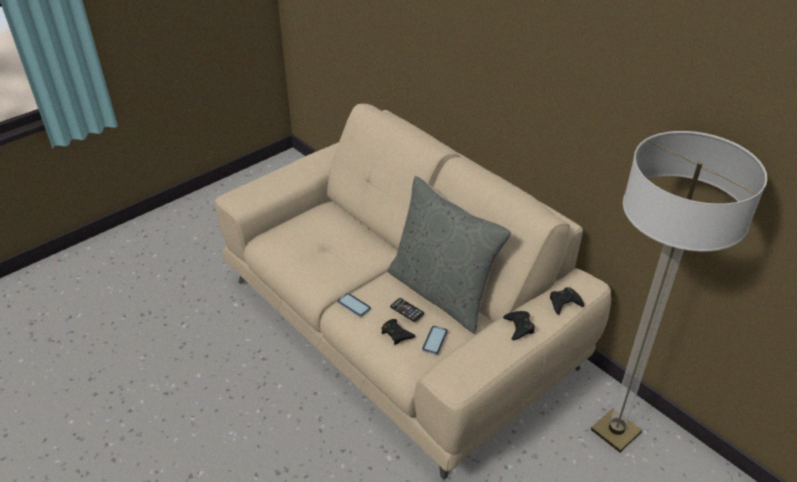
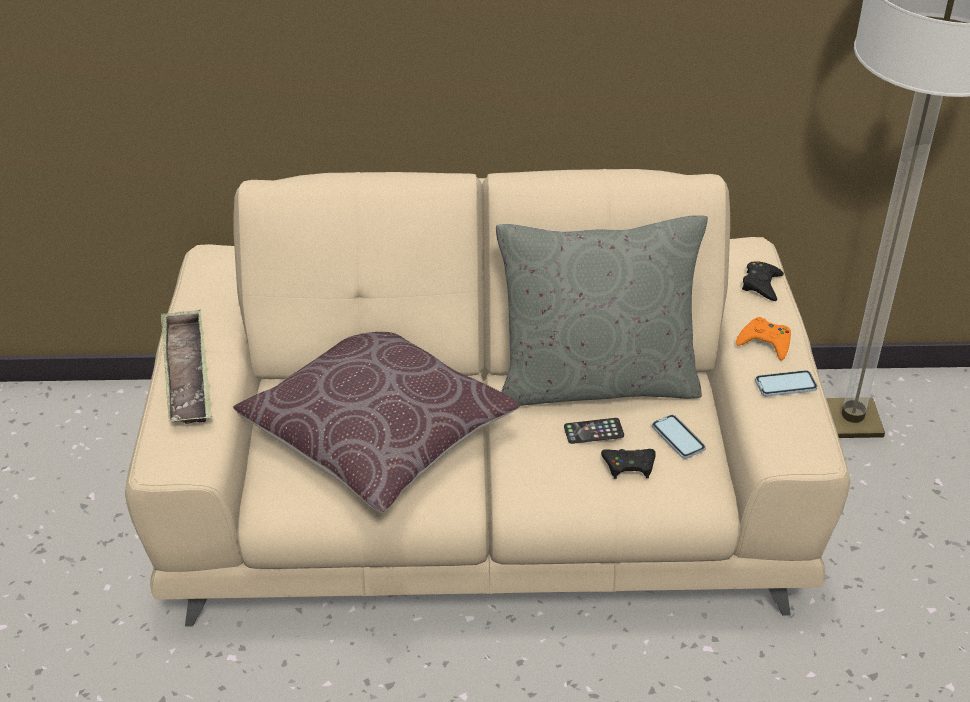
camera: 50 degrees left, 0 degrees up
phone [337,293,371,317] -> phone moved to [755,370,818,397]
black game controller [503,311,535,340] -> orange game controller [736,317,791,360]
none -> tray [161,309,212,424]
none -> brown pillow [233,332,520,513]

